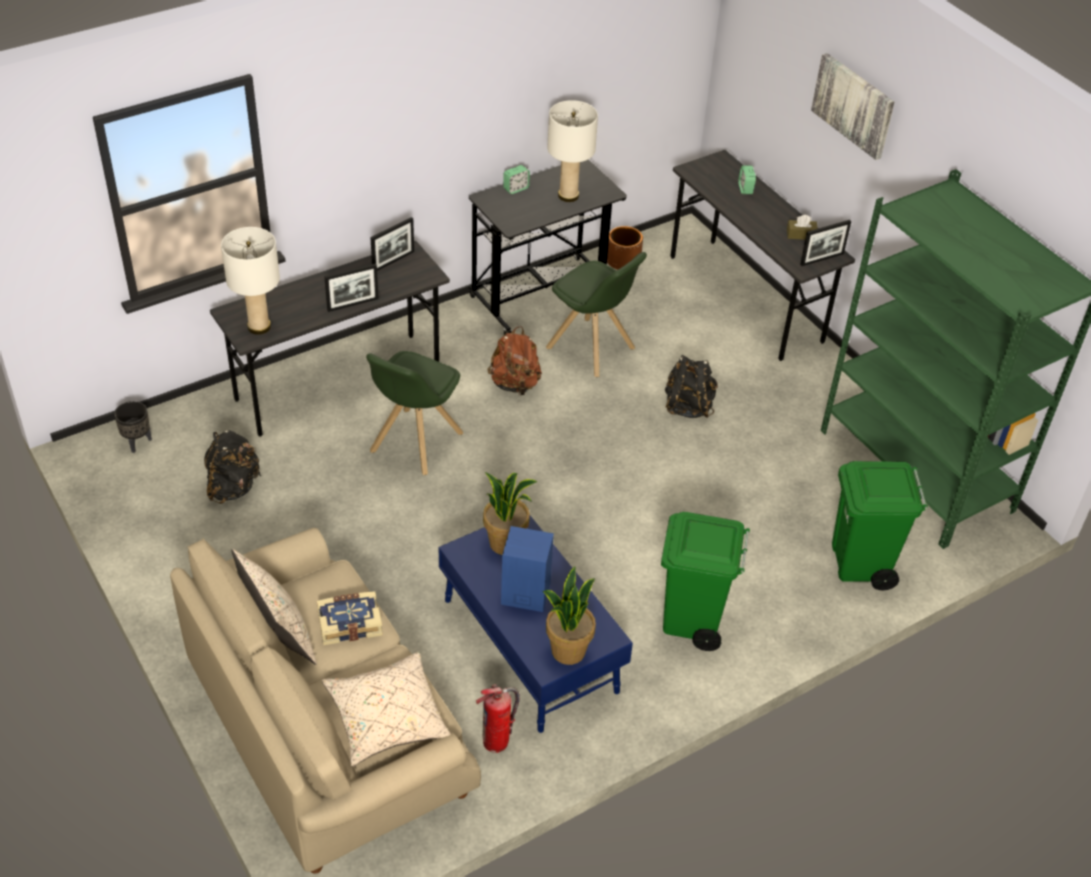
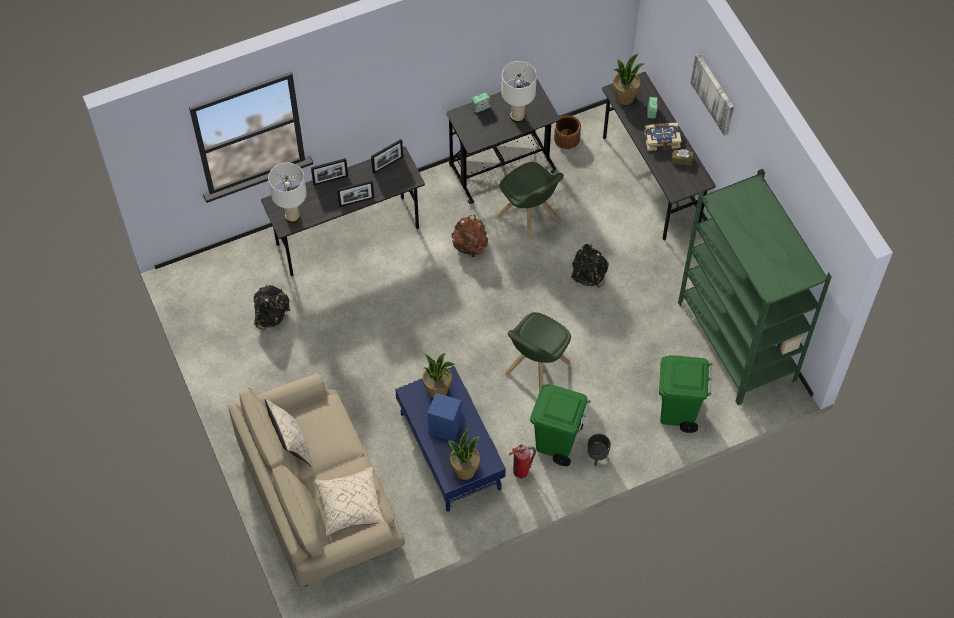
camera: 10 degrees right, 15 degrees up
black planter [114,401,152,453] -> black planter moved to [588,434,611,466]
book [317,591,383,645] -> book moved to [644,123,682,151]
green chair [366,351,463,475] -> green chair moved to [505,312,571,392]
fire extinguisher [476,684,520,753] -> fire extinguisher moved to [509,444,536,479]
picture frame [800,220,851,266] -> picture frame moved to [311,158,348,185]
none -> potted plant [613,53,645,105]

